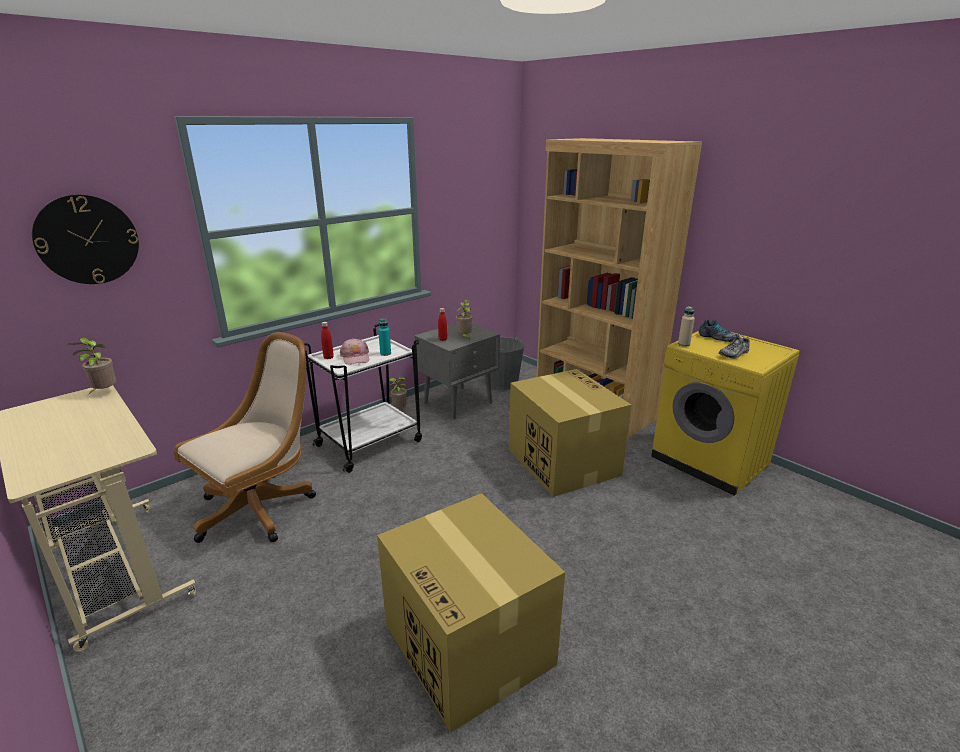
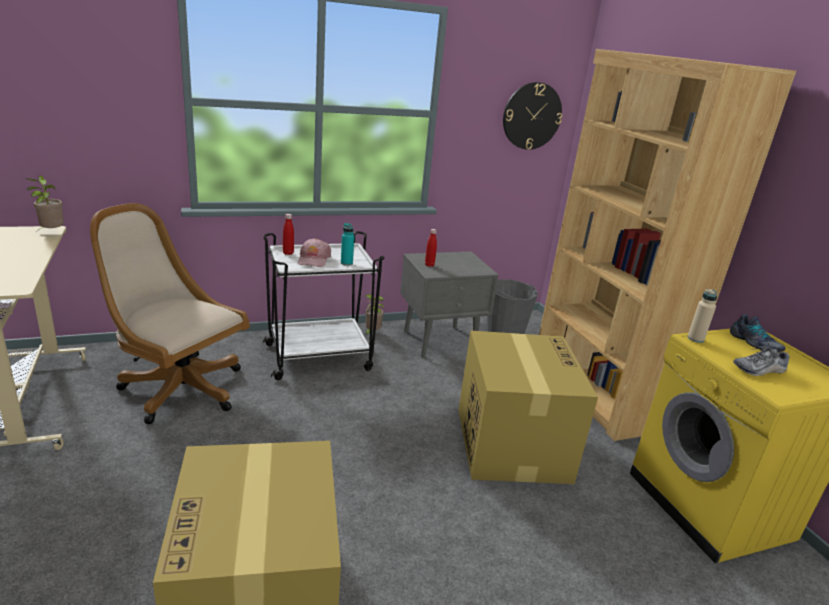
camera: 20 degrees right, 0 degrees up
wall clock [32,195,139,284] -> wall clock moved to [503,82,562,150]
office chair [174,332,316,543] -> office chair turned 120 degrees counterclockwise [90,203,250,424]
potted plant [456,300,472,339] -> none

